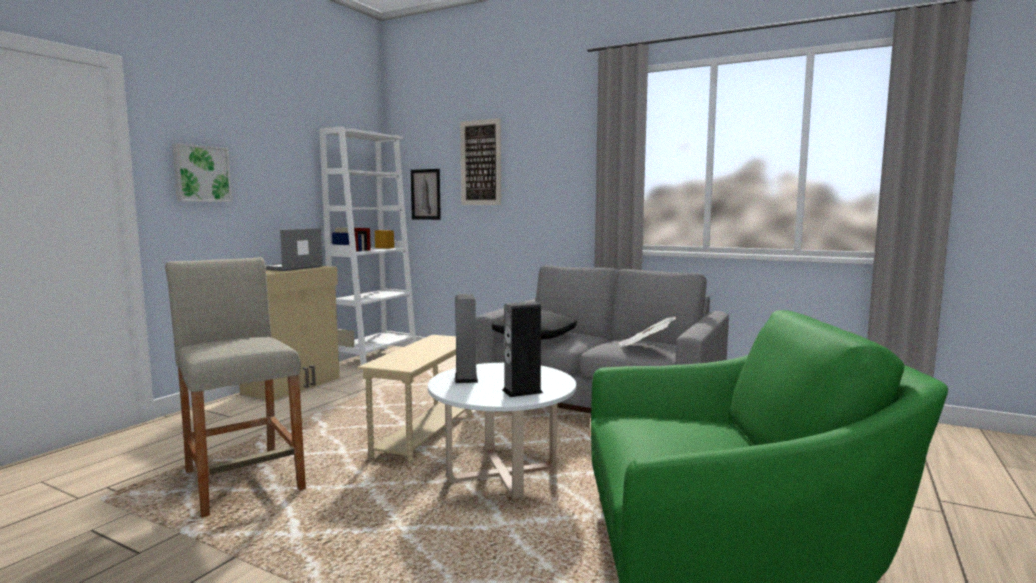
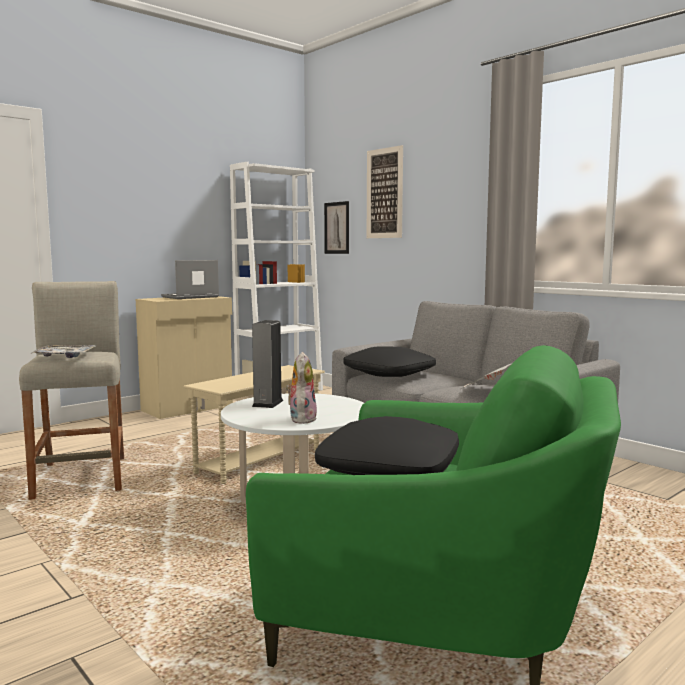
camera: 20 degrees right, 0 degrees up
picture [172,143,232,202] -> none
speaker [502,302,543,397] -> plush toy [286,352,317,424]
none -> tray [31,345,96,358]
none -> black pillow [315,416,459,475]

